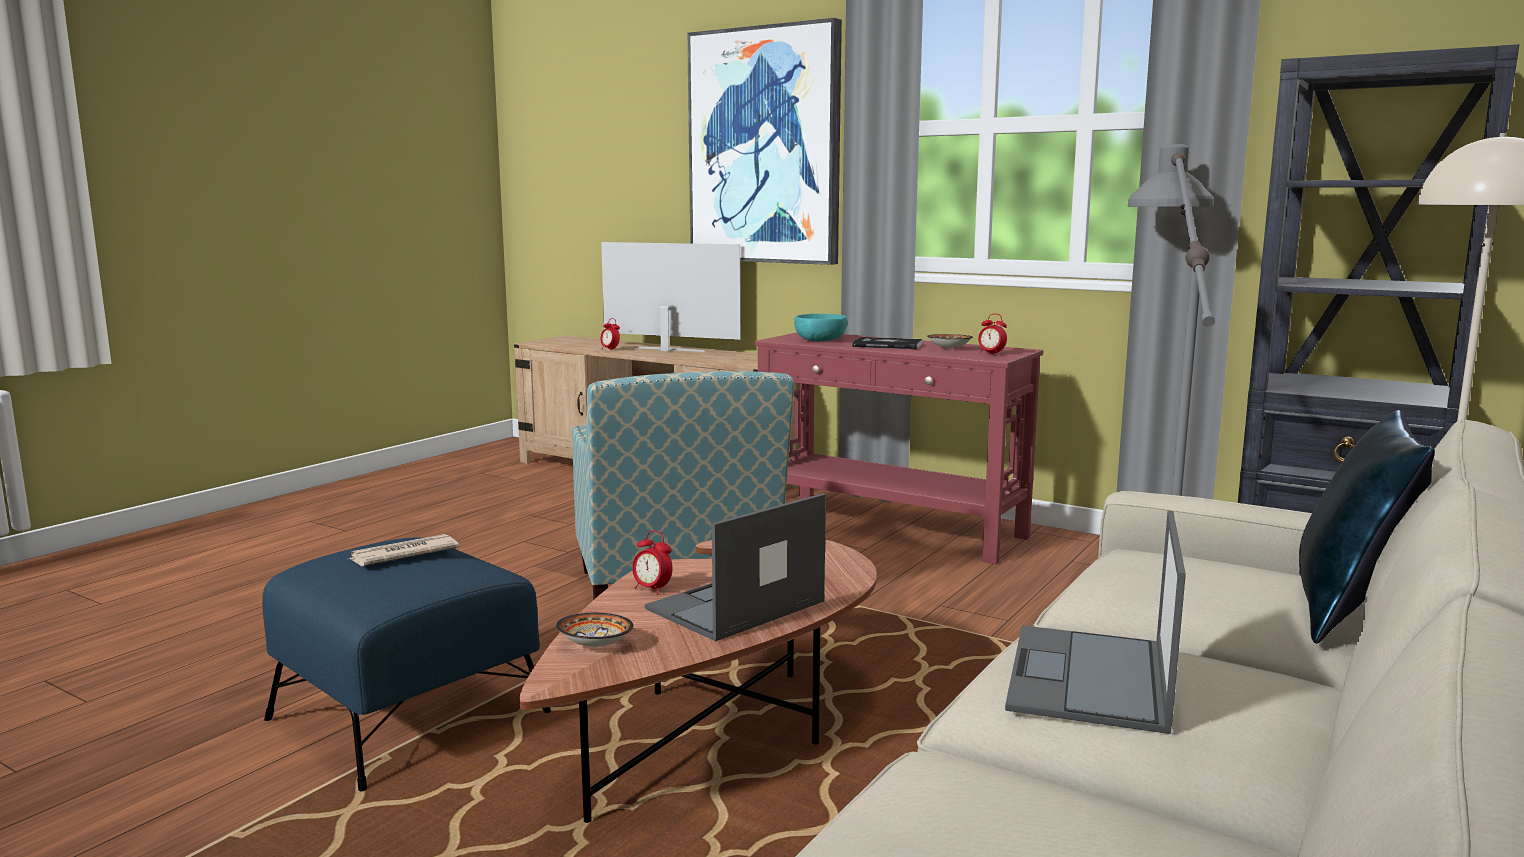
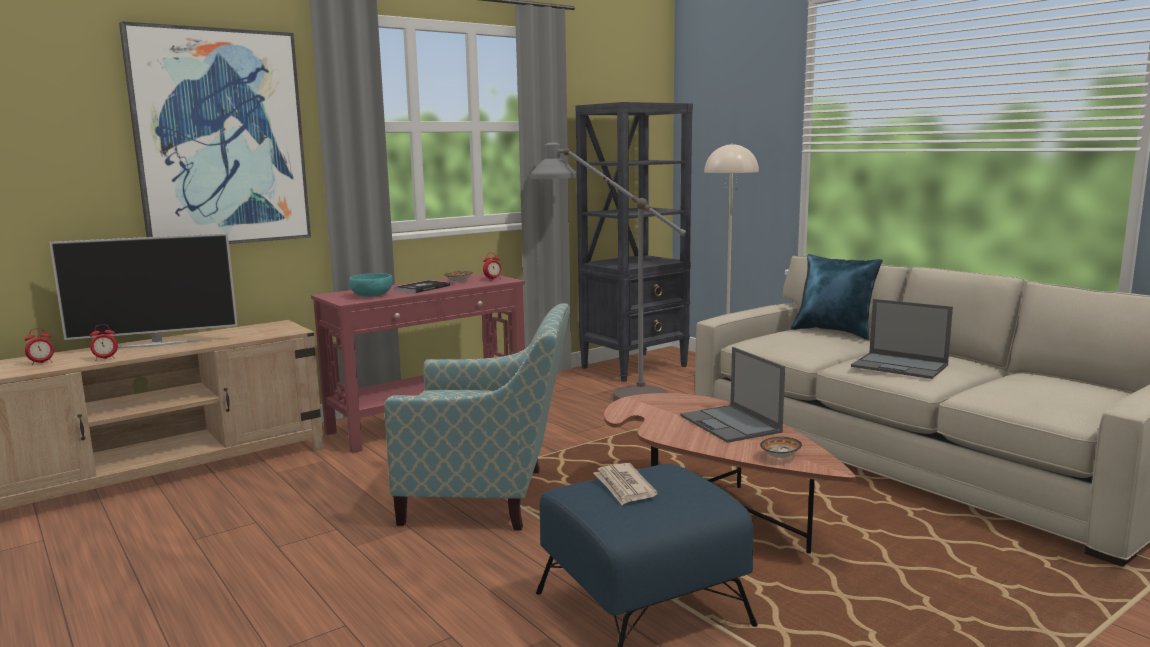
camera: 70 degrees left, 0 degrees up
television [601,242,741,352] -> television turned 150 degrees counterclockwise [49,233,238,348]
alarm clock [632,531,673,595] -> alarm clock moved to [24,328,54,365]

